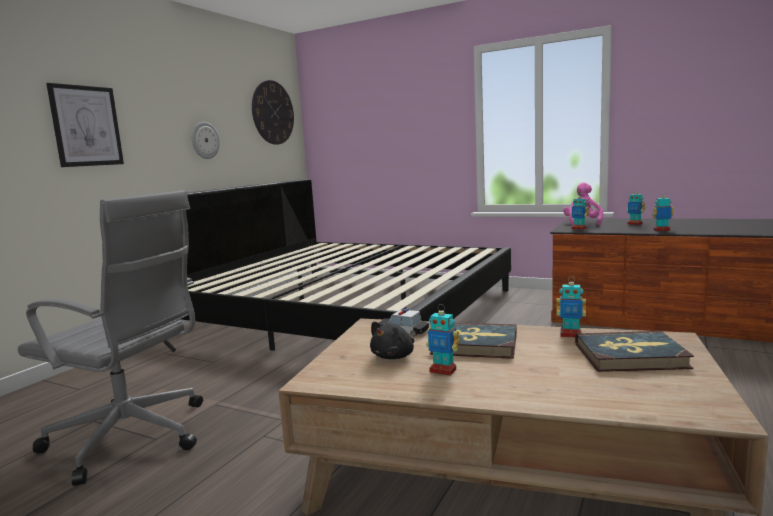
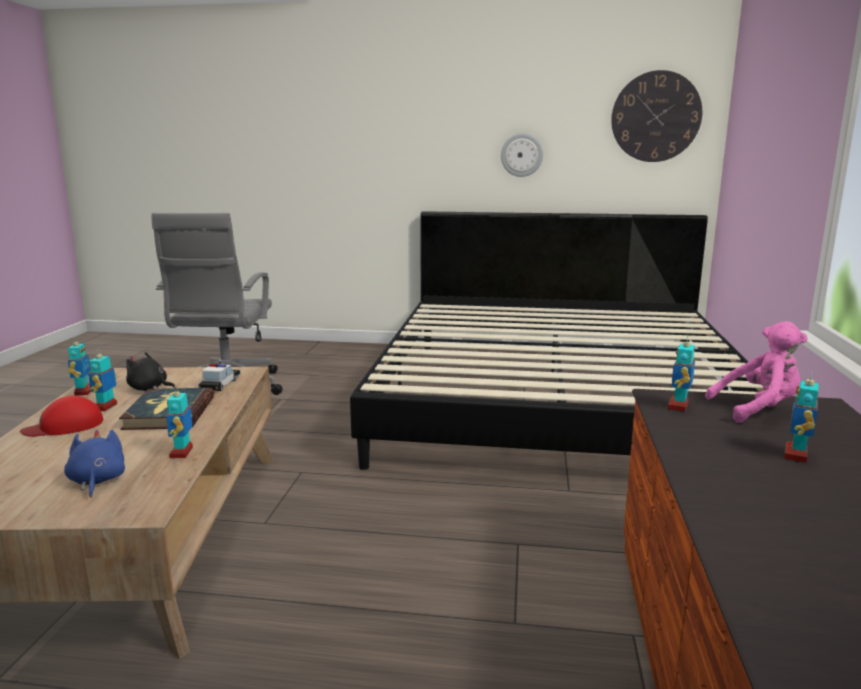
camera: 70 degrees right, 5 degrees up
picture [46,83,124,167] -> none
book [575,331,694,372] -> blue plush toy [64,430,125,497]
toy robot [652,192,674,231] -> toy robot moved to [68,337,91,396]
none -> red cap [20,396,103,437]

